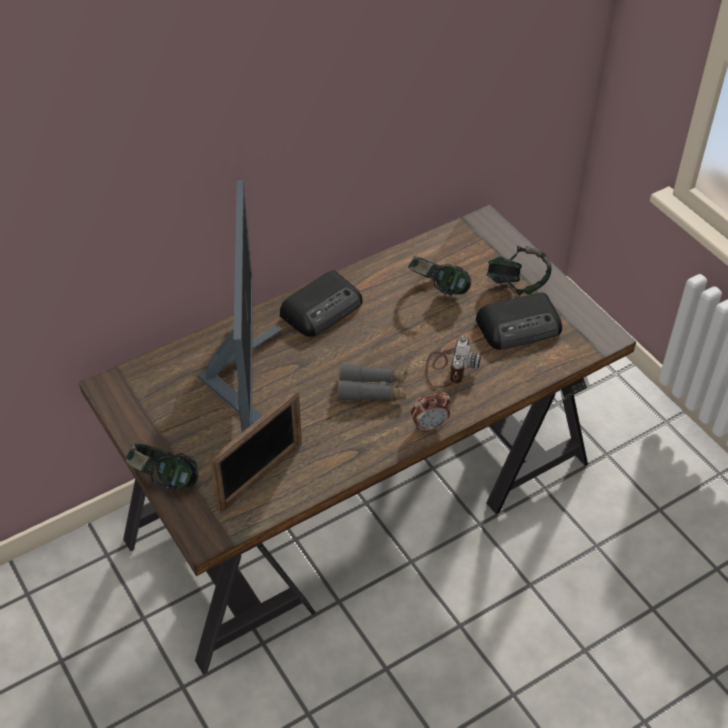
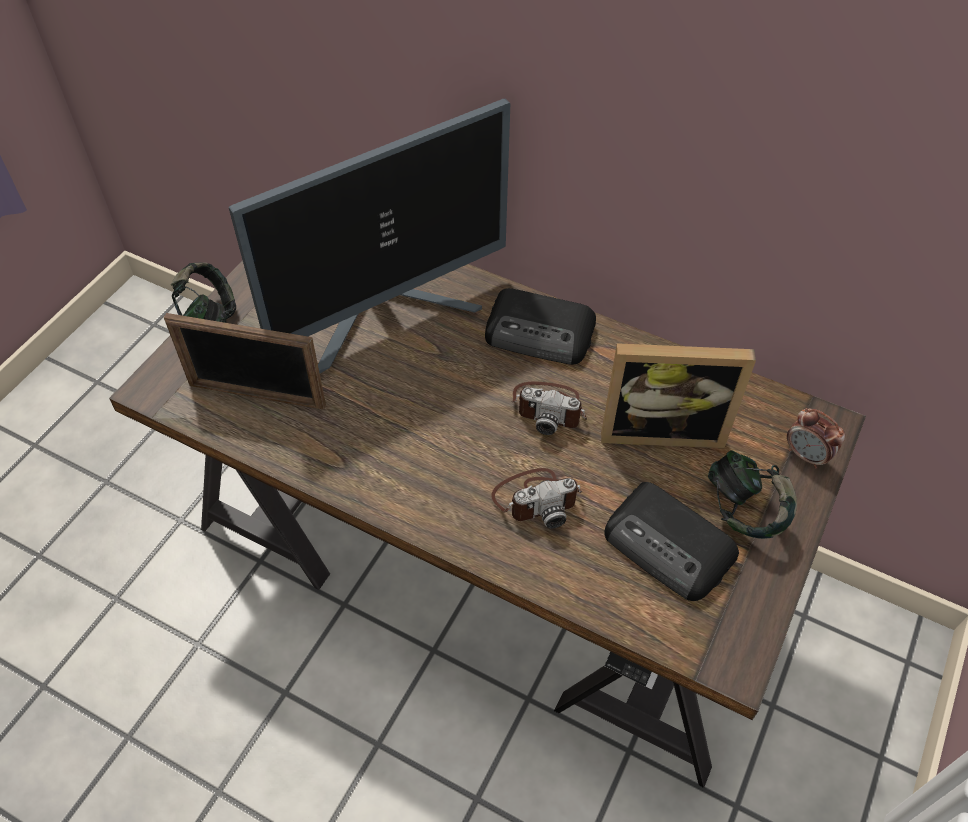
camera: 60 degrees right, 5 degrees up
grey binoculars [337,363,407,401] -> none
headphones [408,255,471,296] -> picture frame [601,343,756,449]
alarm clock [411,391,450,432] -> alarm clock moved to [787,408,845,469]
none -> camera [513,382,587,435]

